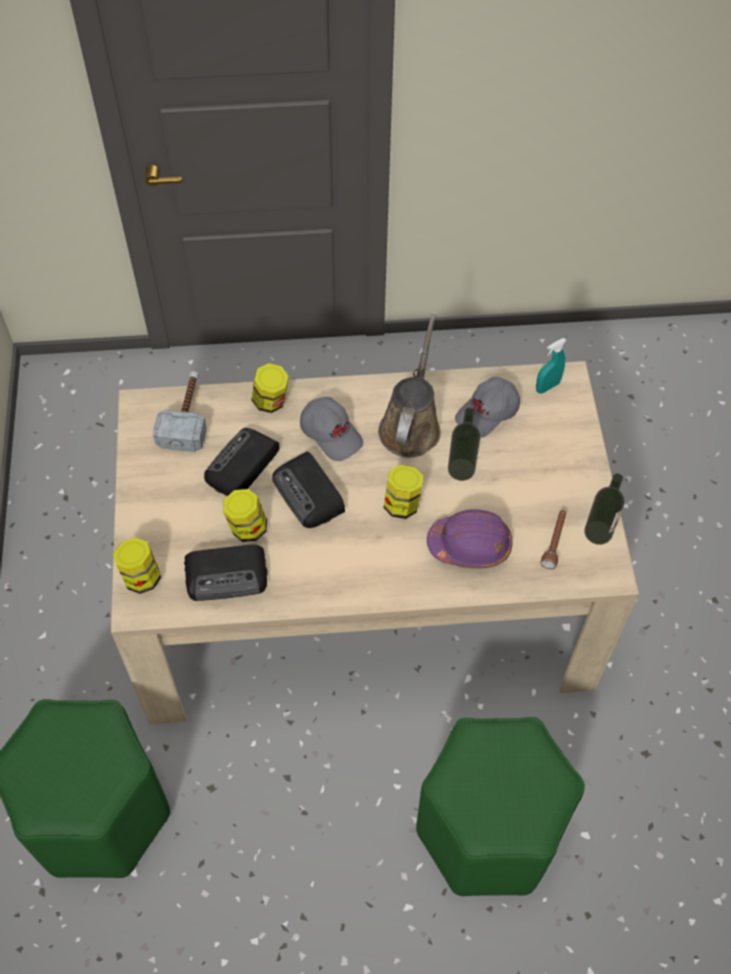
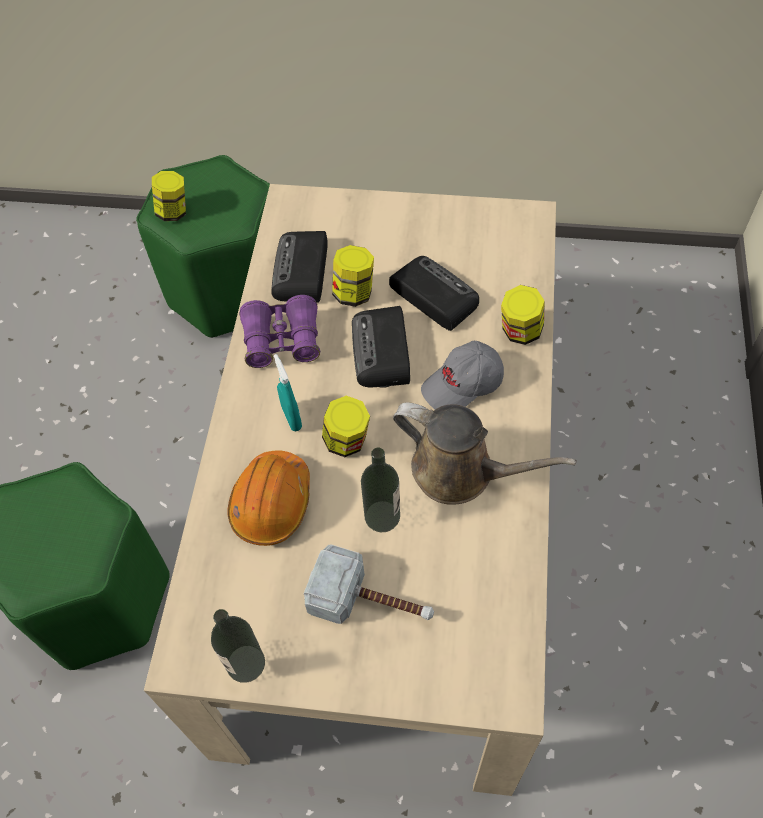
camera: 105 degrees right, 0 degrees up
jar [113,538,161,594] -> jar moved to [152,171,186,221]
hammer [153,371,207,452] -> hammer moved to [304,544,434,624]
radio [272,452,345,528] -> radio turned 75 degrees counterclockwise [352,306,410,388]
purple hard hat [427,509,513,568] -> orange hard hat [227,450,310,546]
grey cap [455,377,520,438] -> none
turquoise spray bottle [536,338,567,394] -> turquoise spray bottle moved to [274,354,302,431]
brown flashlight [541,510,566,569] -> none
none -> purple binoculars [239,295,320,368]

